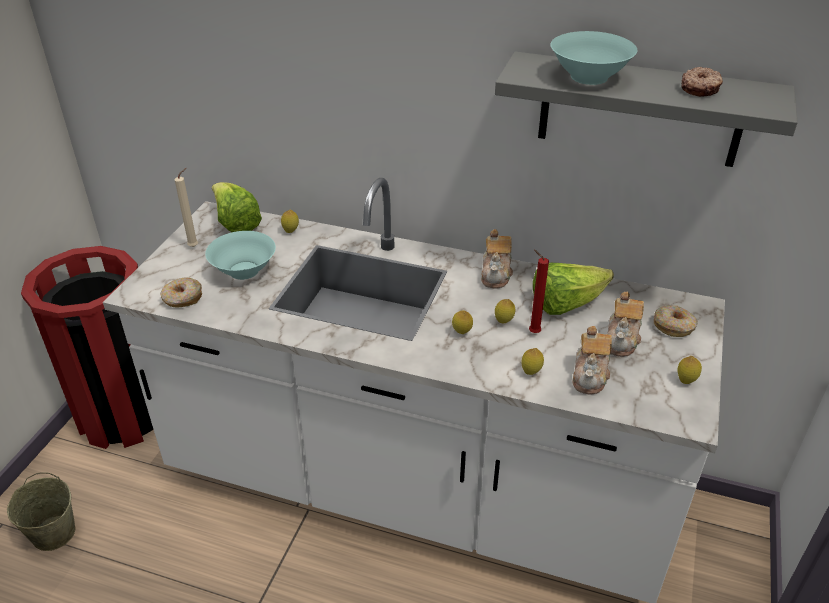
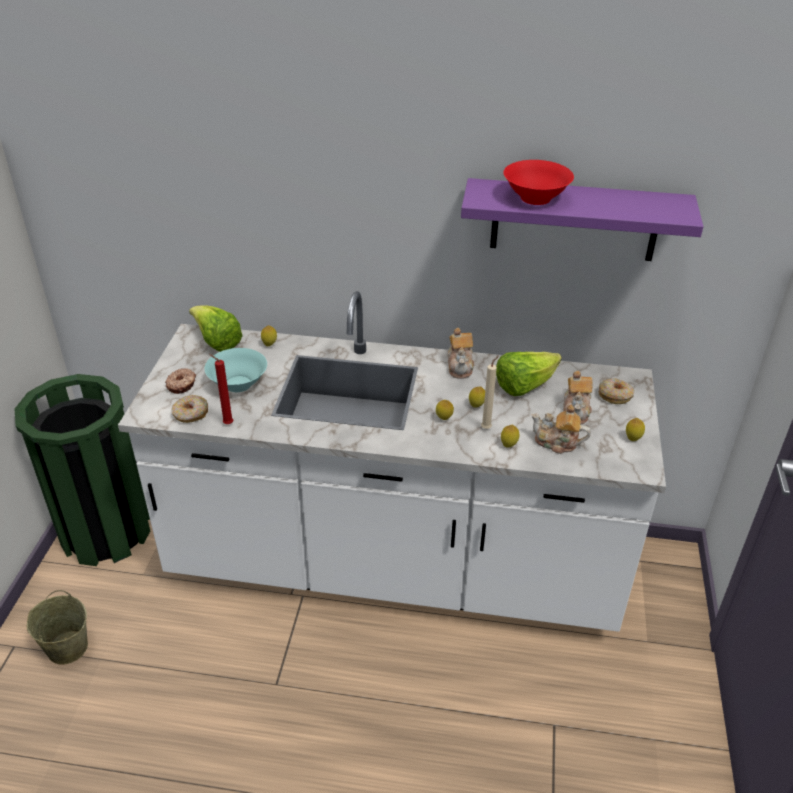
camera: 10 degrees left, 0 degrees up
red trash can [21,246,153,449] -> green trash can [15,374,150,566]
beige candle [175,168,198,247] -> beige candle moved to [481,355,499,429]
grey shelf [495,51,798,167] -> purple shelf [461,178,703,261]
red candle [529,250,549,333] -> red candle moved to [209,354,233,424]
turquoise bowl [550,31,637,85] -> red bowl [503,160,574,205]
teapot [572,326,612,395] -> teapot turned 105 degrees clockwise [531,404,591,454]
donut [681,67,723,97] -> donut moved to [165,368,196,394]

